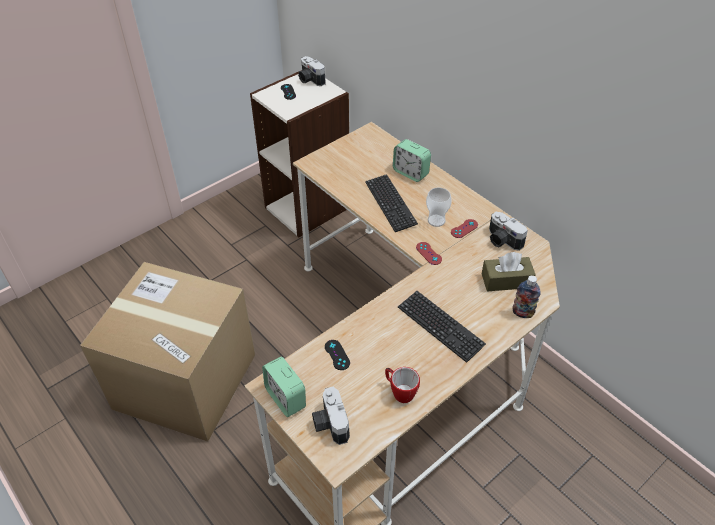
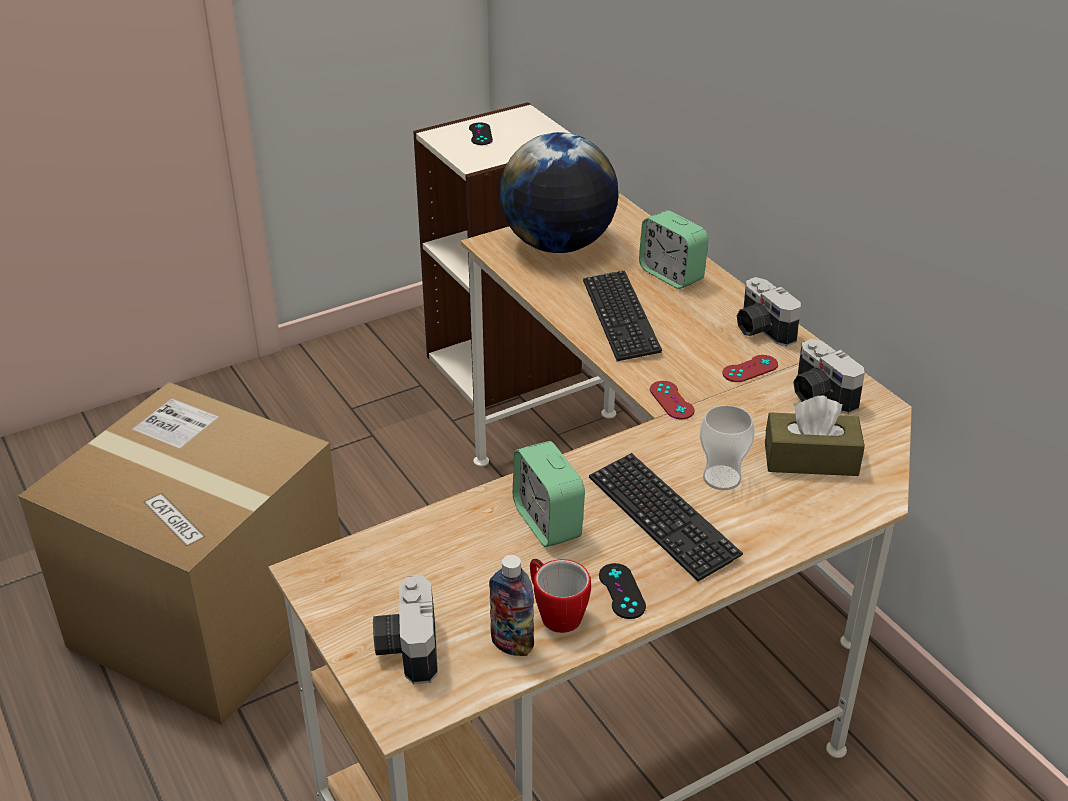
camera: 10 degrees right, 10 degrees down
alarm clock [262,357,306,417] -> alarm clock moved to [513,441,585,547]
camera [298,56,326,86] -> camera moved to [737,277,801,346]
black game controller [325,340,350,370] -> black game controller moved to [599,563,646,619]
cup [426,188,452,227] -> cup moved to [700,405,755,490]
bottle [512,275,541,318] -> bottle moved to [489,555,534,656]
none -> globe [499,132,619,253]

